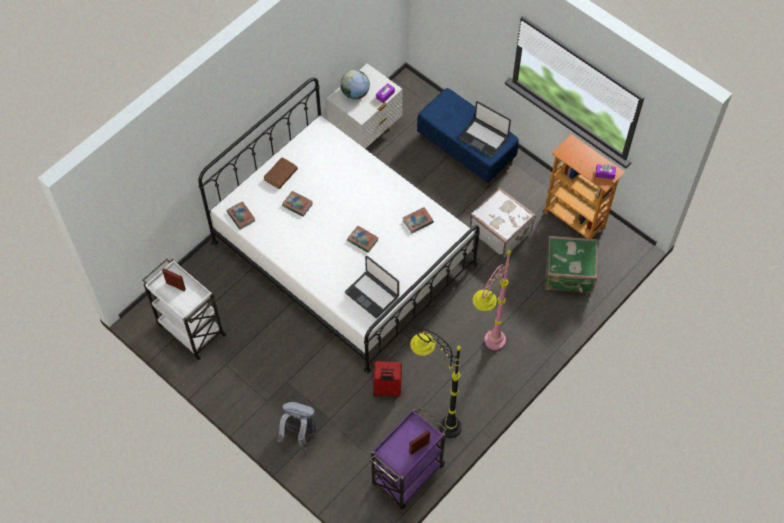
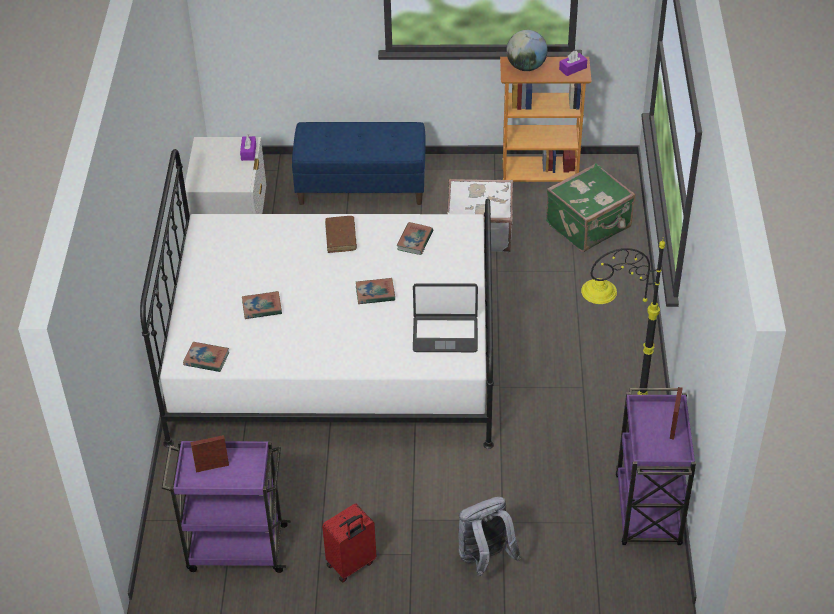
camera: 40 degrees left, 15 degrees down
white cart [142,259,227,360] -> purple cart [162,440,291,573]
brown book [264,157,298,189] -> brown book moved to [325,216,357,253]
globe [340,70,370,100] -> globe moved to [506,30,548,71]
red suitcase [373,361,402,397] -> red suitcase moved to [322,503,376,582]
laptop [459,101,511,157] -> none
pink floor lamp [472,249,511,350] -> none

